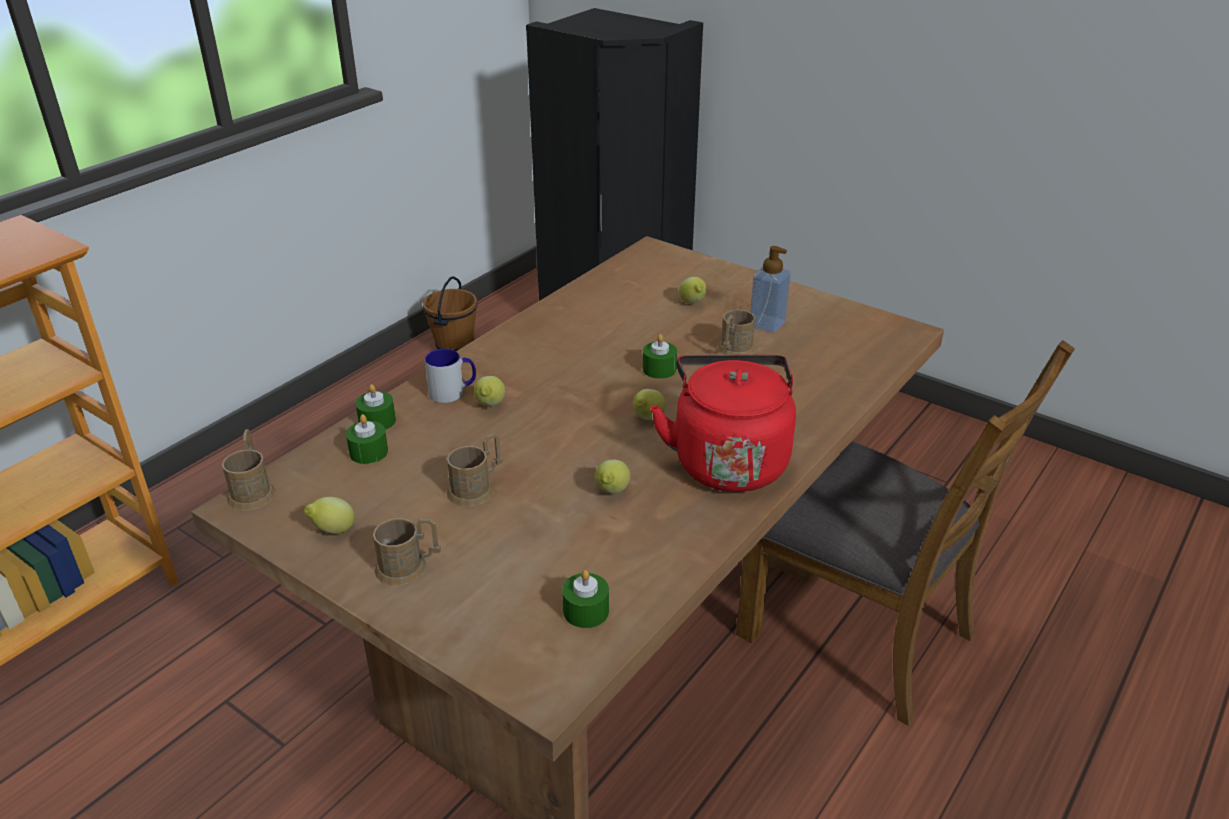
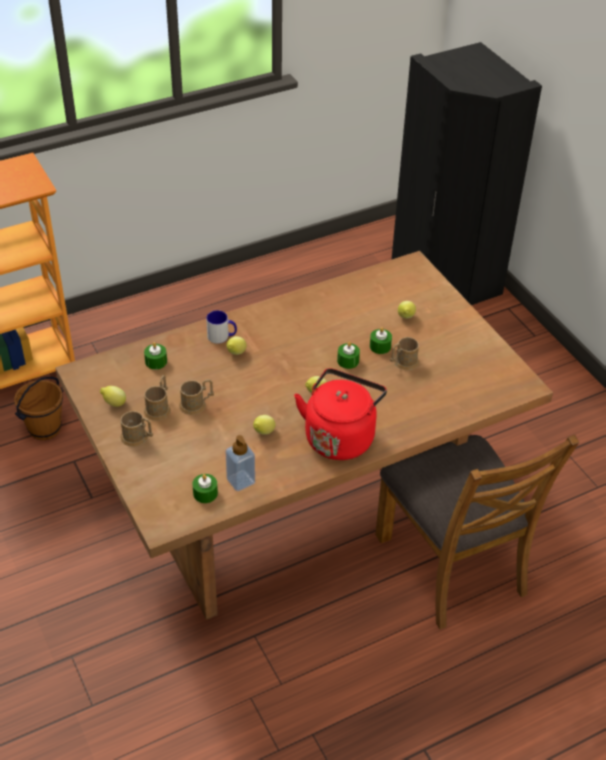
camera: 25 degrees right, 10 degrees up
brown mug [222,429,276,511] -> brown mug moved to [144,375,171,421]
green candle [356,384,396,430] -> green candle moved to [370,327,392,354]
brown bucket [423,276,477,351] -> brown bucket moved to [14,377,63,440]
soap dispenser [750,246,791,333] -> soap dispenser moved to [225,435,255,491]

